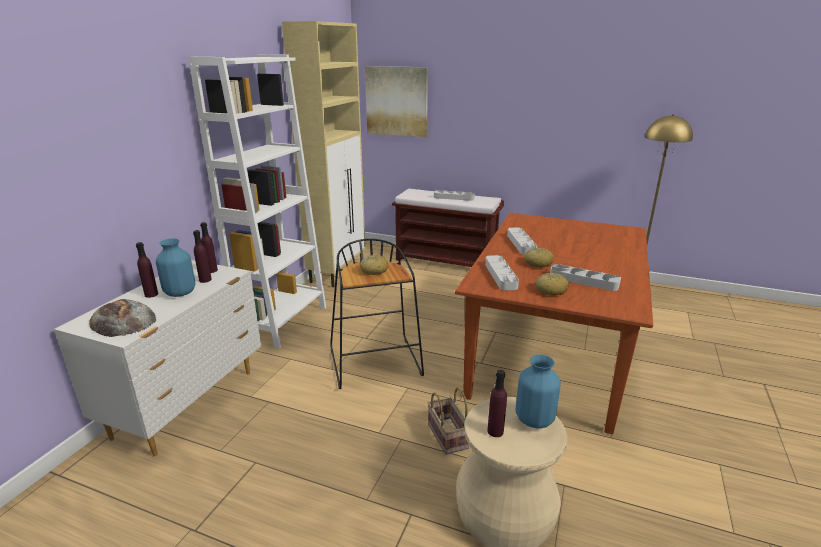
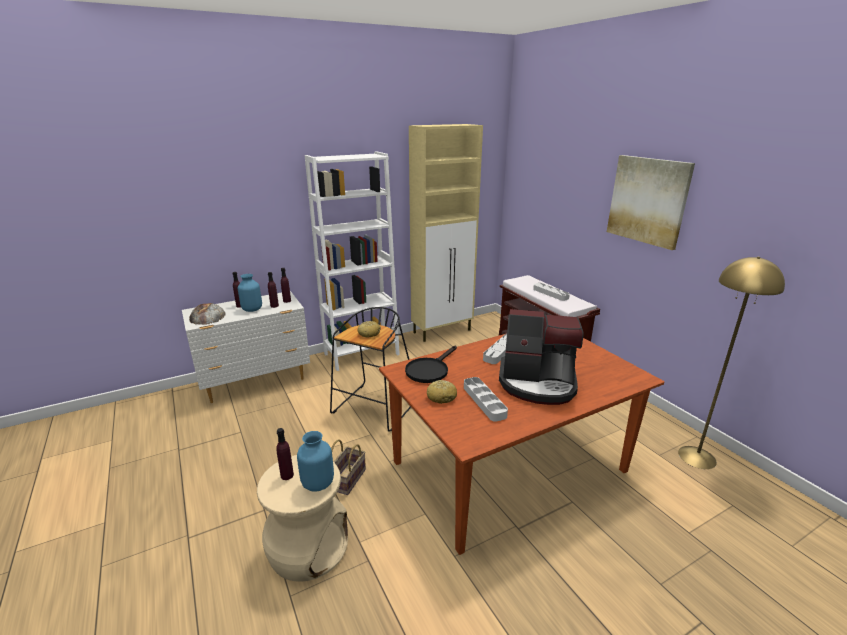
camera: 40 degrees right, 0 degrees up
picture [365,66,428,137] -> picture moved to [607,155,695,250]
grey tray [485,255,519,291] -> black frying pan [405,345,457,383]
bread [524,248,554,268] -> none
none -> coffee machine [499,309,584,405]

